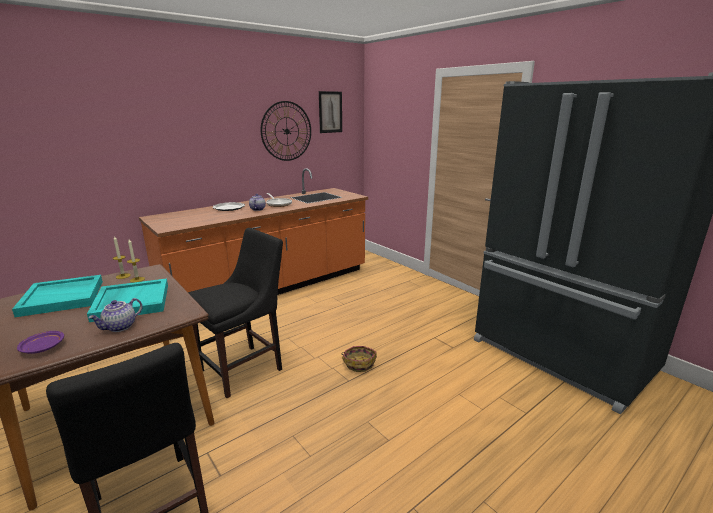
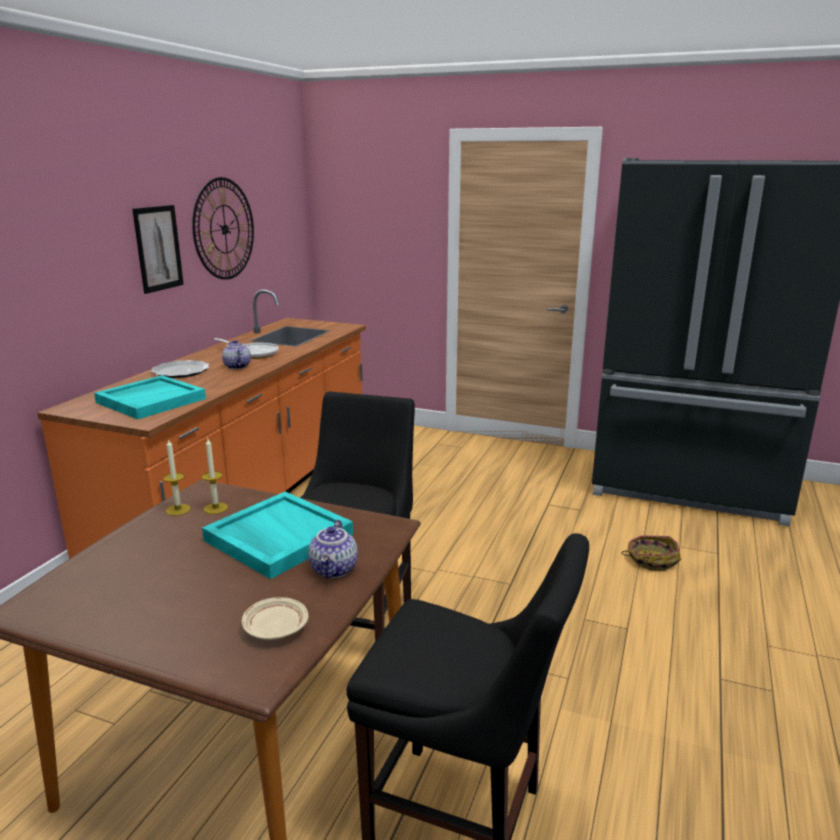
camera: 30 degrees left, 0 degrees up
turquoise tray [12,275,103,317] -> turquoise tray moved to [94,375,206,419]
purple plate [17,331,64,354] -> beige plate [242,597,308,640]
picture [319,91,342,133] -> picture moved to [132,205,184,294]
basket [341,346,377,372] -> basket moved to [621,535,681,571]

